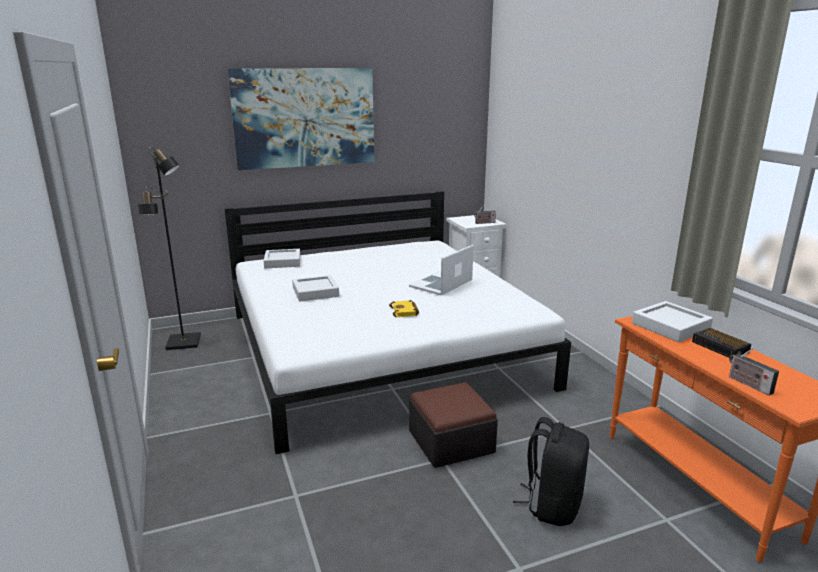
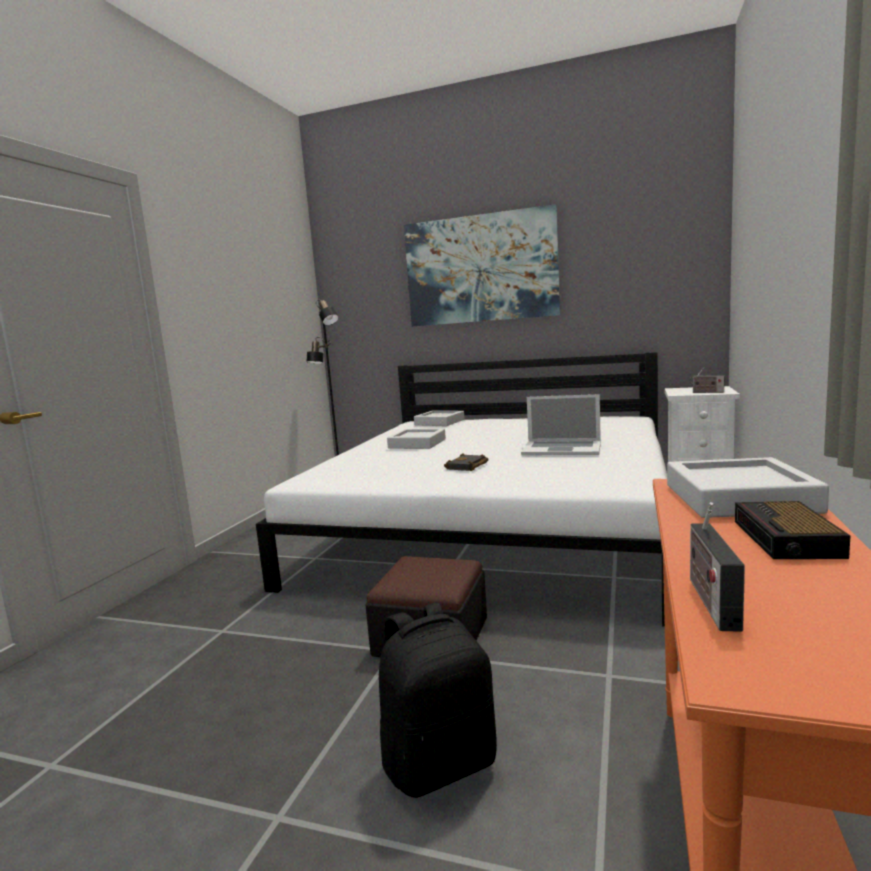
camera: 40 degrees right, 10 degrees down
yellow book [389,300,419,317] -> black book [444,453,489,471]
laptop [409,245,474,295] -> laptop turned 150 degrees counterclockwise [521,394,601,455]

